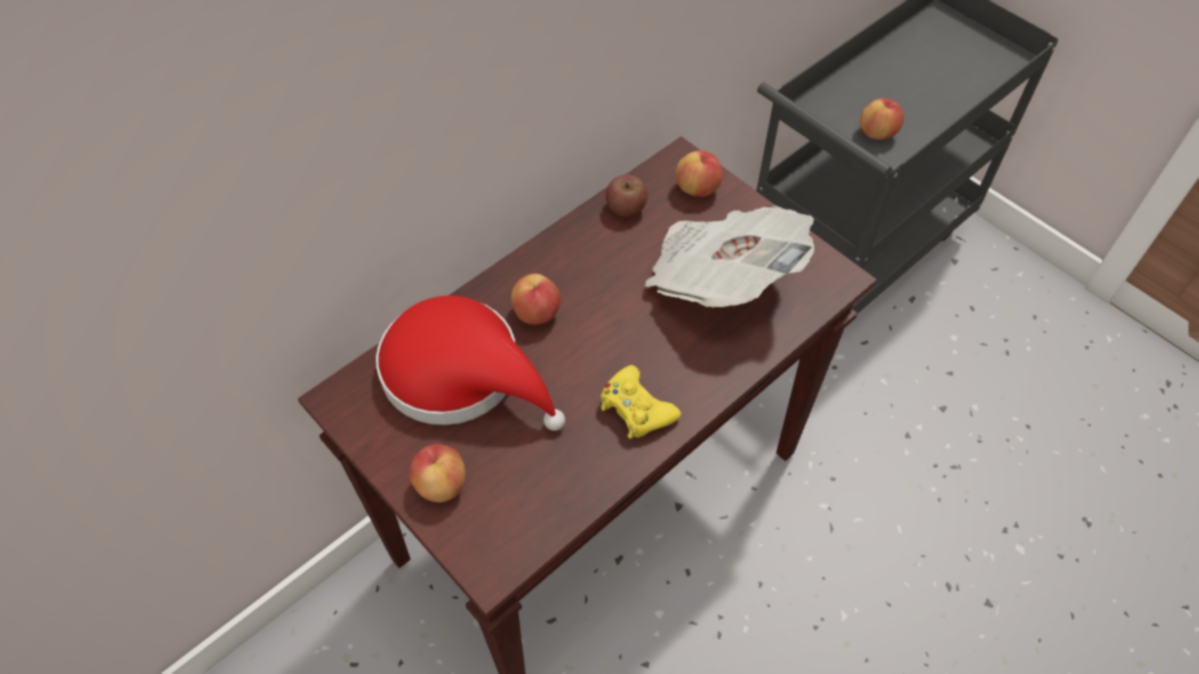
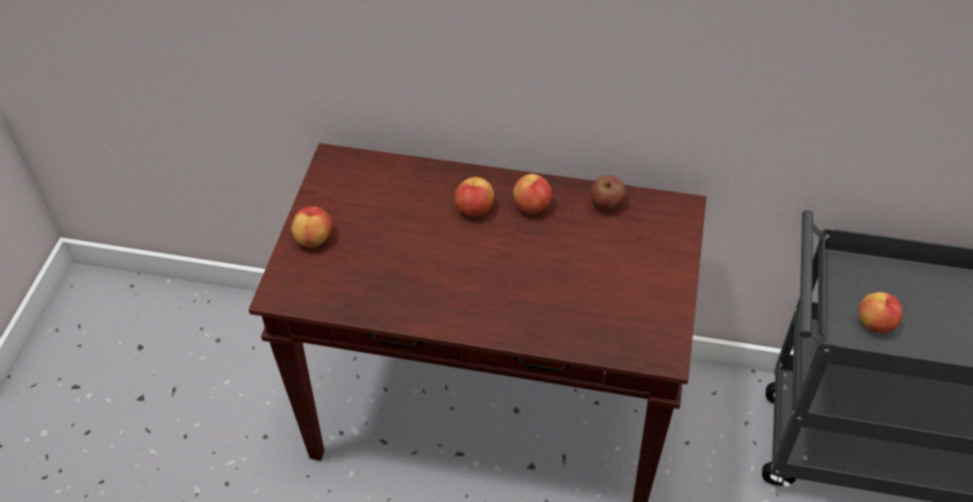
camera: 55 degrees right, 5 degrees down
red hat [376,296,565,431] -> none
yellow game controller [600,365,681,439] -> none
newspaper [645,206,814,307] -> none
apple [676,151,723,197] -> apple moved to [513,174,552,214]

